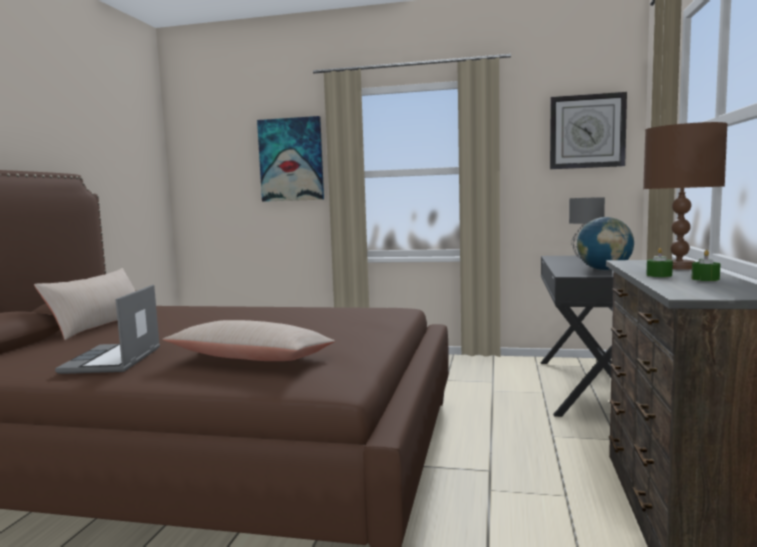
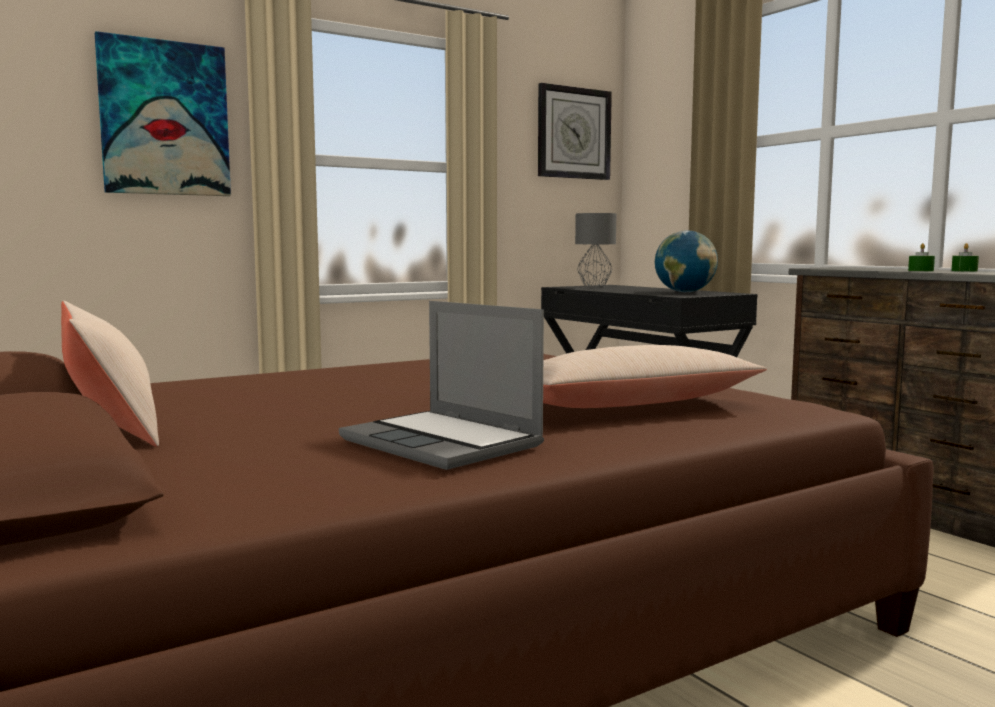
camera: 45 degrees left, 0 degrees up
brown table lamp [643,122,728,270] -> none

